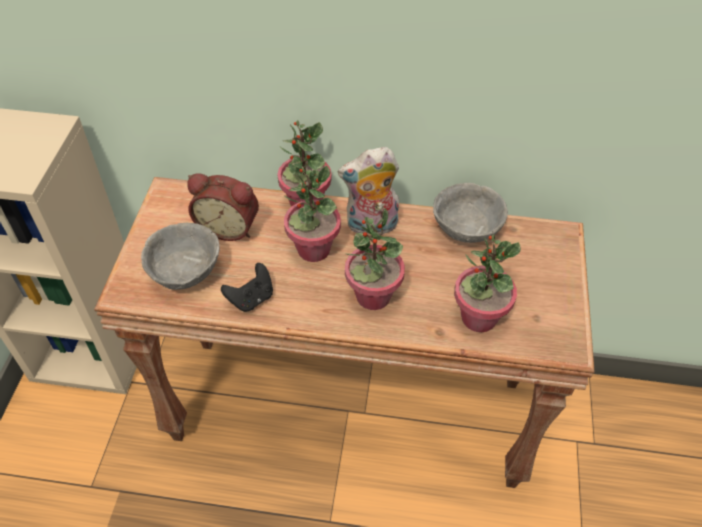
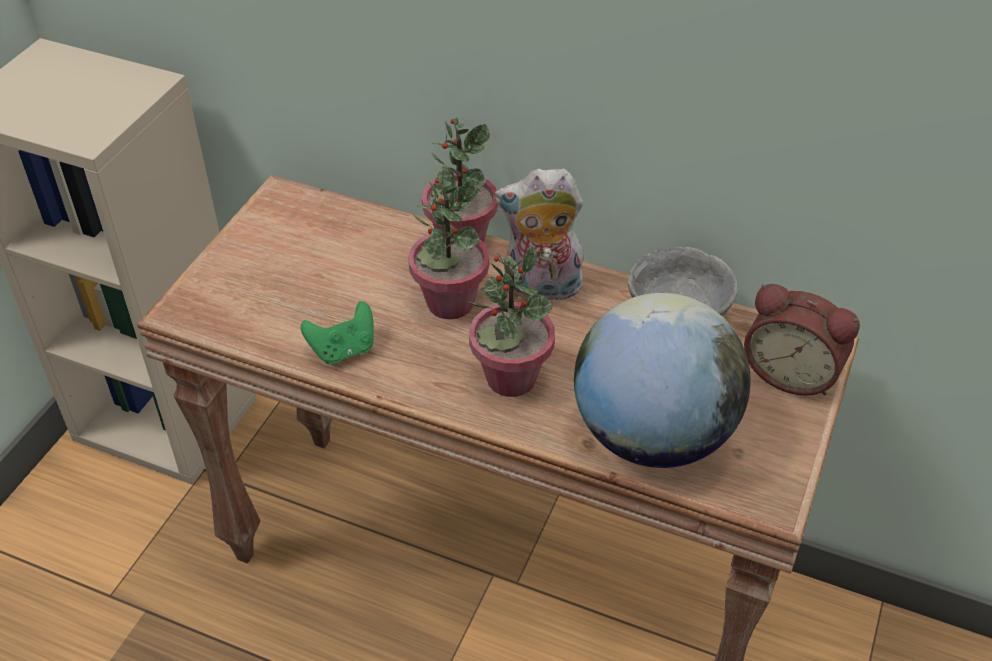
camera: 15 degrees right, 5 degrees down
grey bowl [141,222,220,290] -> none
alarm clock [187,173,259,241] -> alarm clock moved to [744,284,860,396]
black game controller [221,263,273,312] -> green game controller [301,301,374,364]
potted plant [454,234,521,332] -> globe [574,293,751,468]

